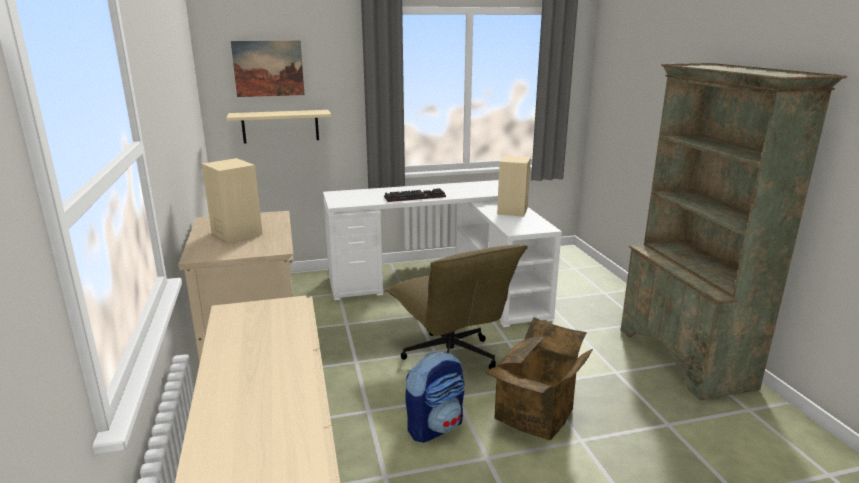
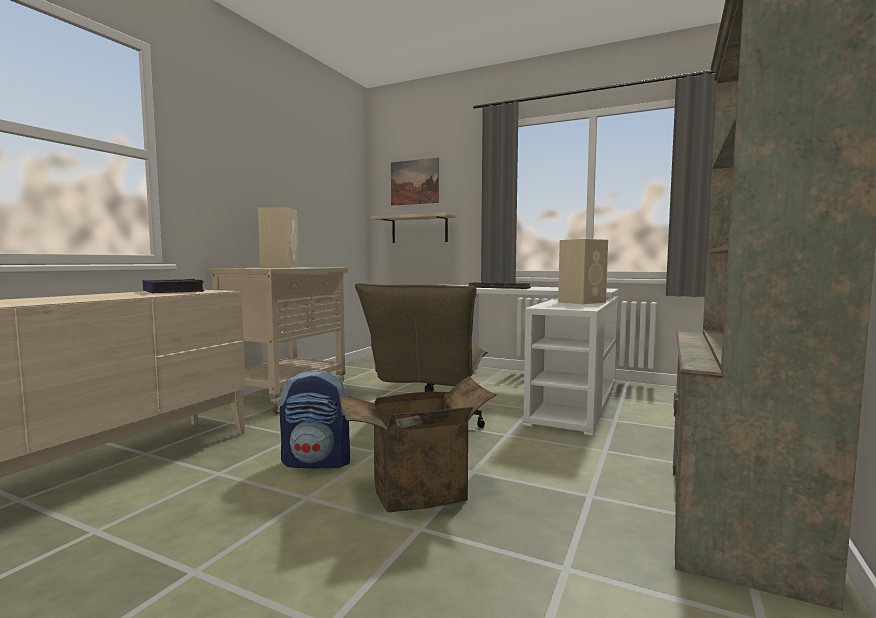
camera: 40 degrees right, 15 degrees down
none -> book [142,279,204,293]

